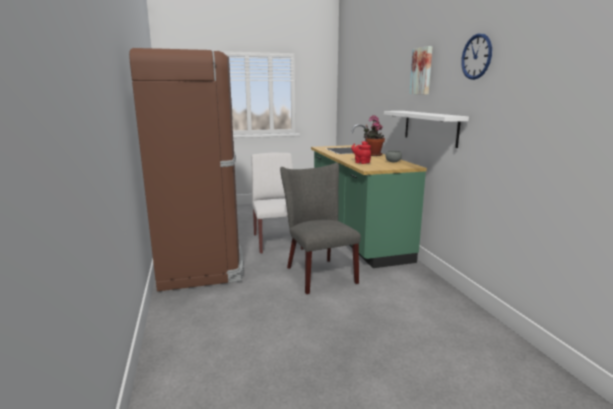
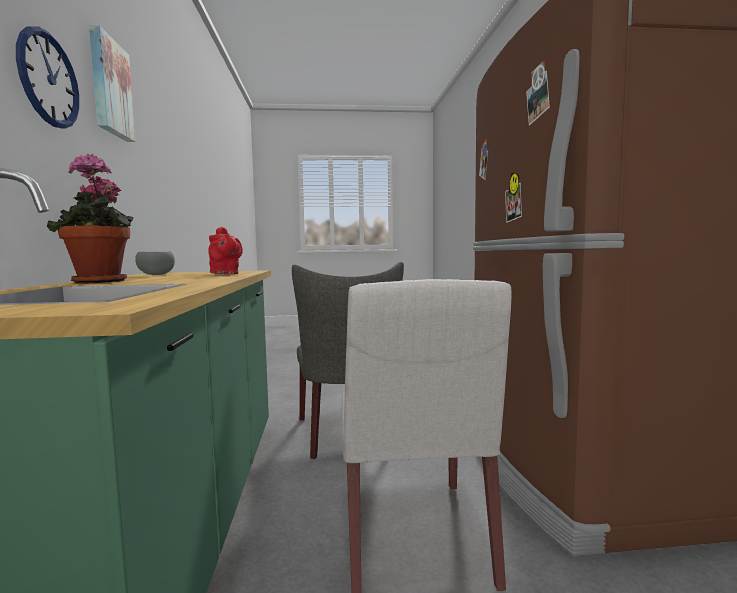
camera: 170 degrees left, 10 degrees down
white shelf [384,111,469,148] -> none
wall clock [461,33,492,80] -> wall clock moved to [16,26,79,129]

